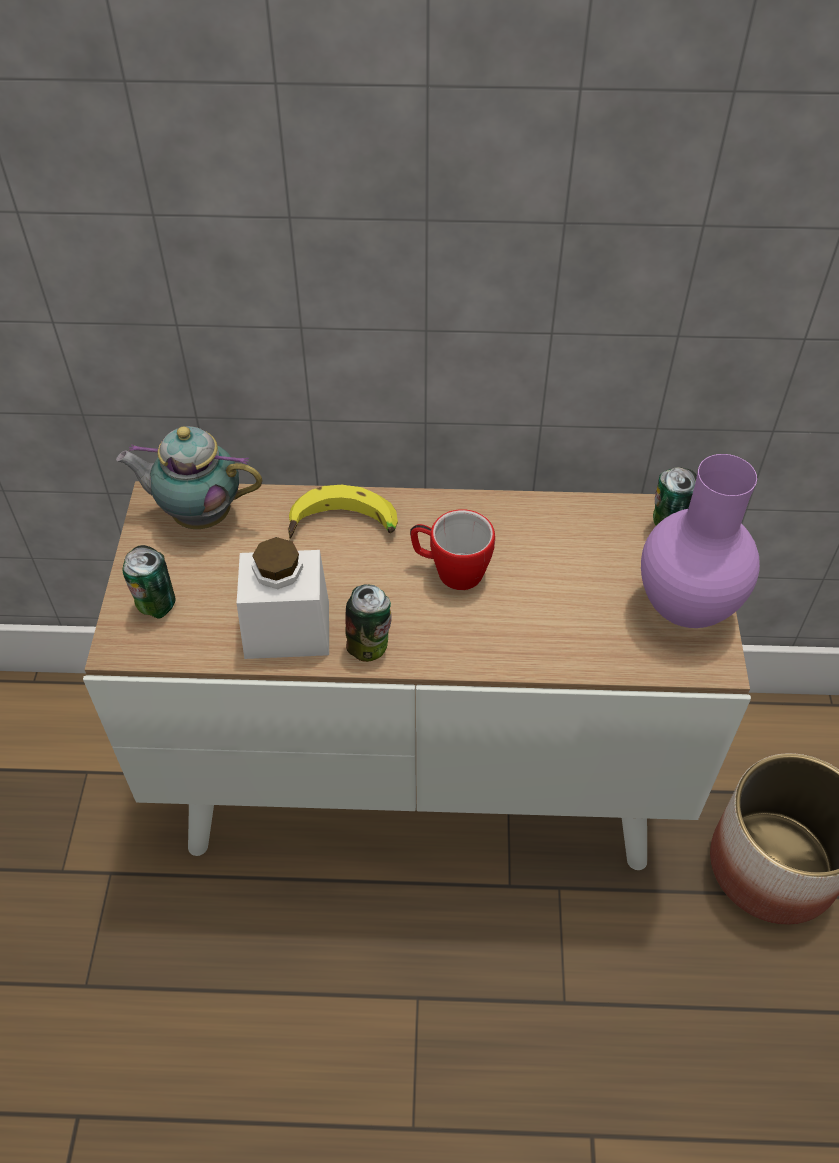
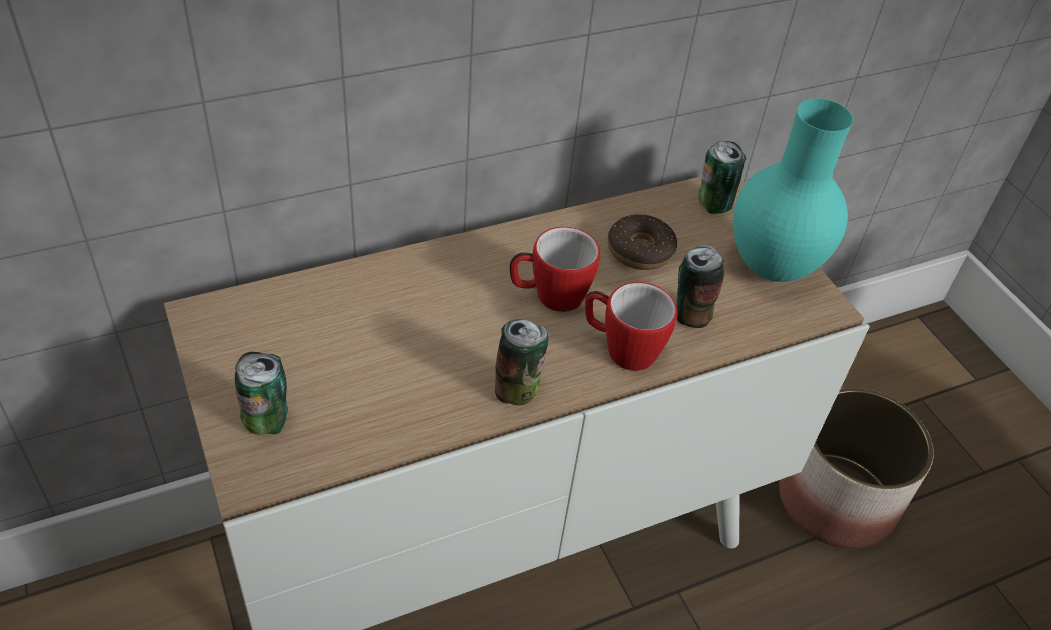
camera: 30 degrees left, 5 degrees down
teapot [116,426,263,529] -> none
white jar [237,537,329,659] -> none
banana [288,485,398,539] -> none
purple vase [641,454,760,628] -> turquoise vase [733,98,853,282]
none -> mug [585,282,677,371]
none -> donut [608,214,677,270]
none -> can [676,245,724,328]

